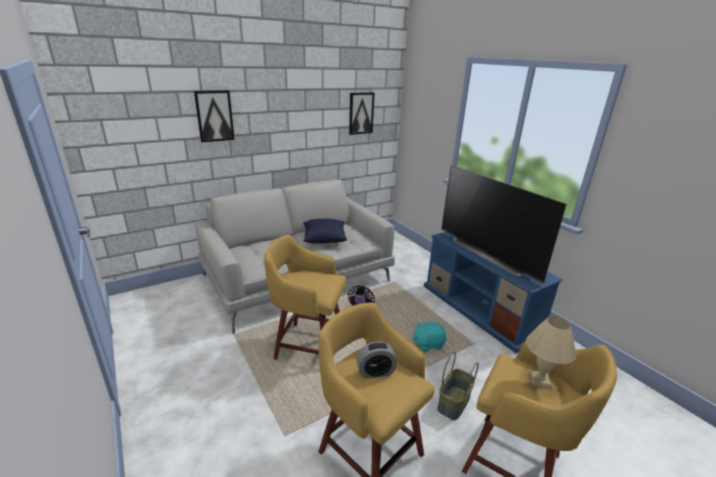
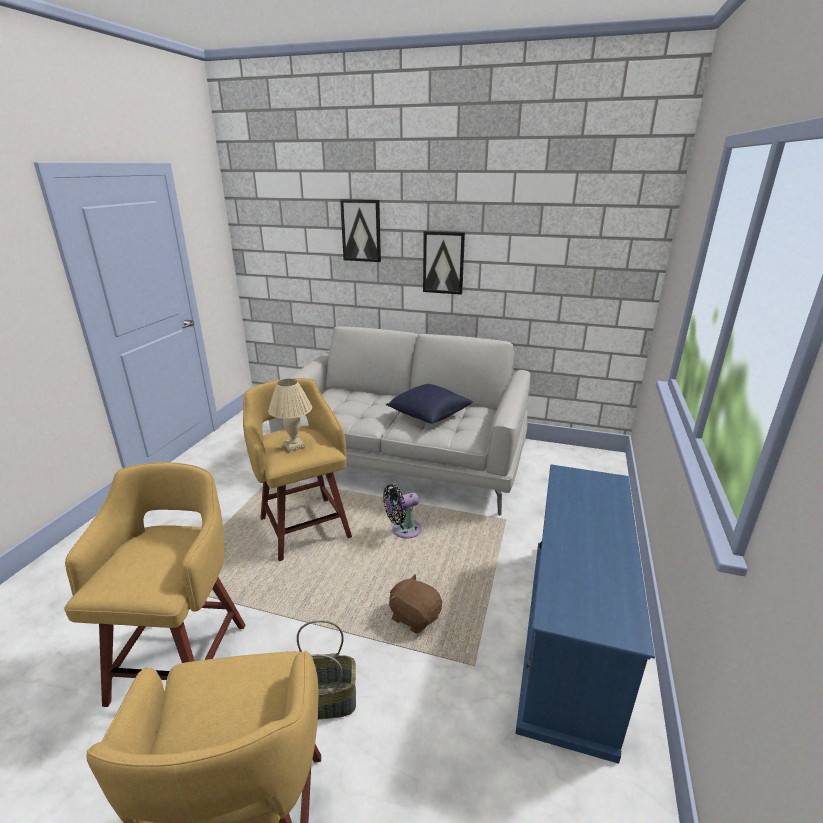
camera: 50 degrees right, 0 degrees up
picture [349,92,375,135] -> picture moved to [423,231,465,295]
alarm clock [357,342,397,379] -> none
turquoise plush toy [412,322,447,352] -> brown plush toy [389,574,442,633]
television [441,165,567,283] -> none
beige table lamp [526,316,576,389] -> beige table lamp moved to [268,379,312,452]

